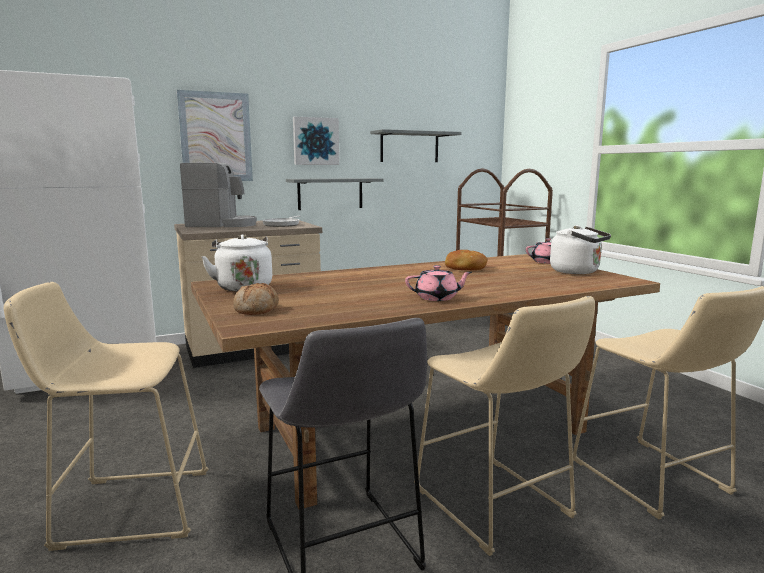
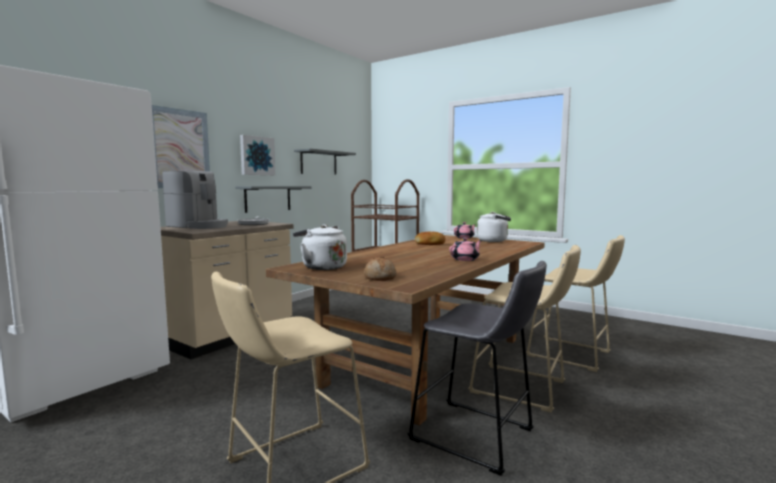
camera: 30 degrees left, 5 degrees down
coffee machine [180,163,257,227] -> coffee machine turned 60 degrees clockwise [162,171,228,229]

